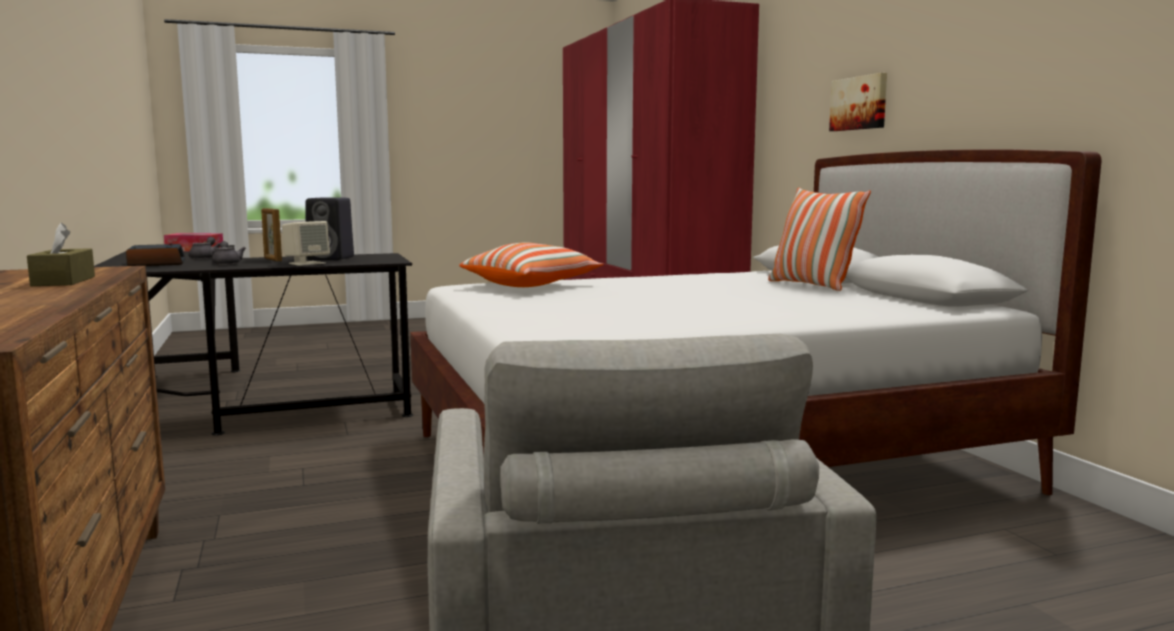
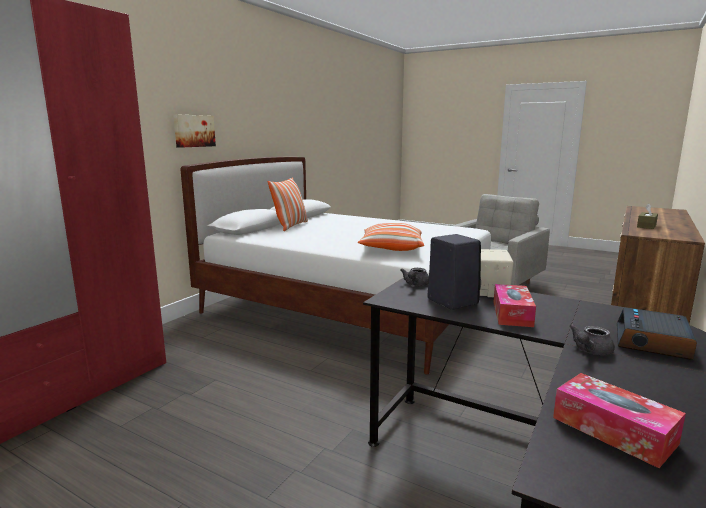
camera: 130 degrees left, 5 degrees up
grey teapot [212,241,246,265] -> grey teapot moved to [401,268,429,286]
picture frame [261,208,282,261] -> tissue box [493,284,536,327]

